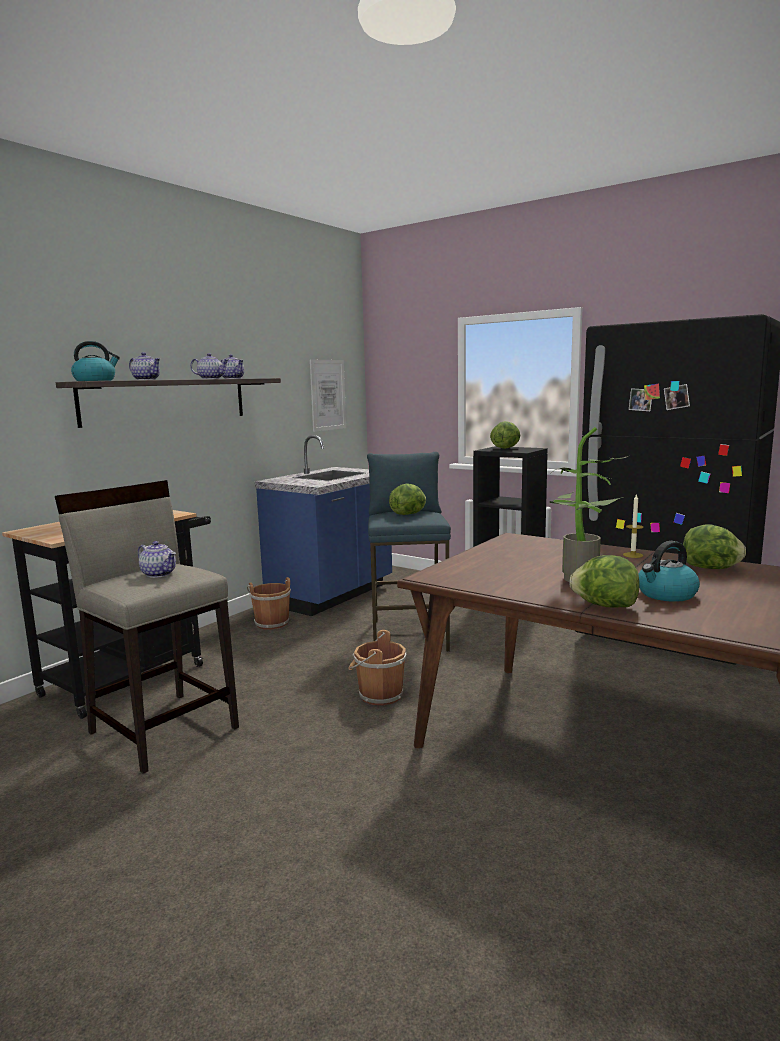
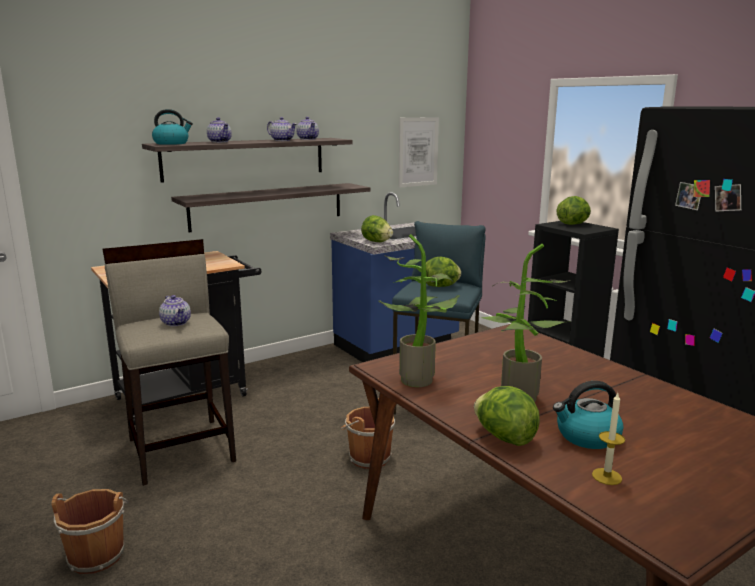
camera: 20 degrees right, 5 degrees up
brown bucket [247,577,291,630] -> brown bucket moved to [51,489,128,574]
candle [623,495,643,558] -> candle moved to [592,393,625,485]
lettuce [683,525,746,569] -> lettuce moved to [361,215,393,242]
none -> shelf [171,183,370,232]
none -> potted plant [378,234,460,387]

